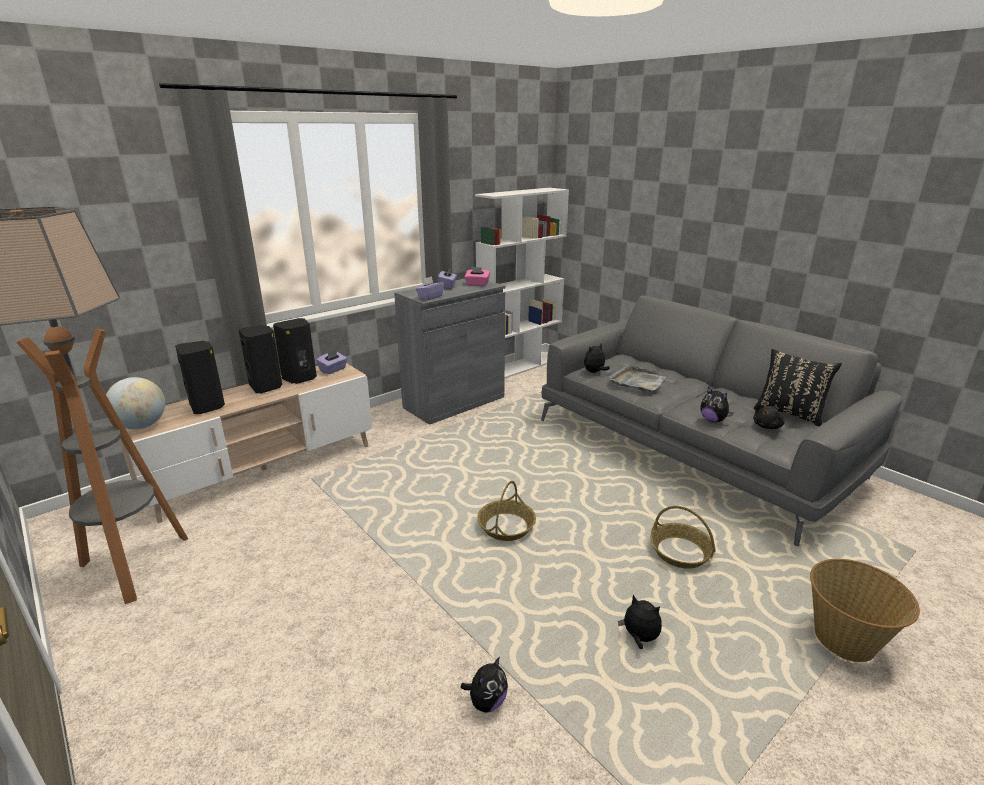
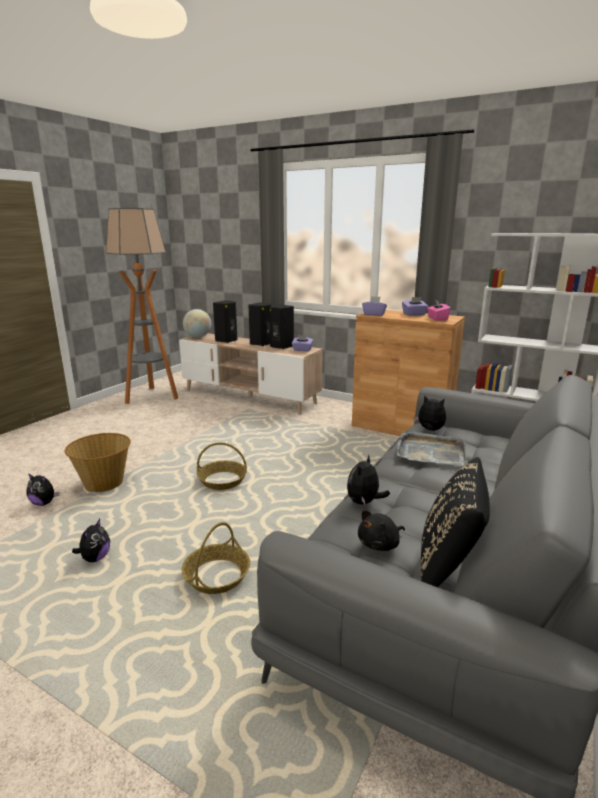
camera: 70 degrees right, 5 degrees down
grey cabinet [394,279,505,425] -> brown cabinet [352,310,465,436]
black plush toy [753,404,784,429] -> black plush toy turned 60 degrees counterclockwise [358,510,405,551]
basket [810,559,920,662] -> basket moved to [65,433,131,492]

